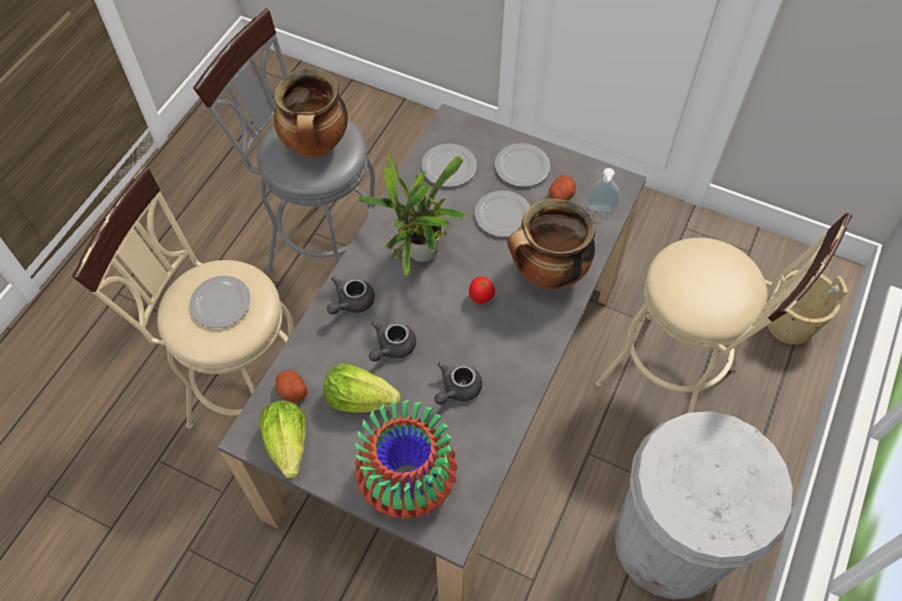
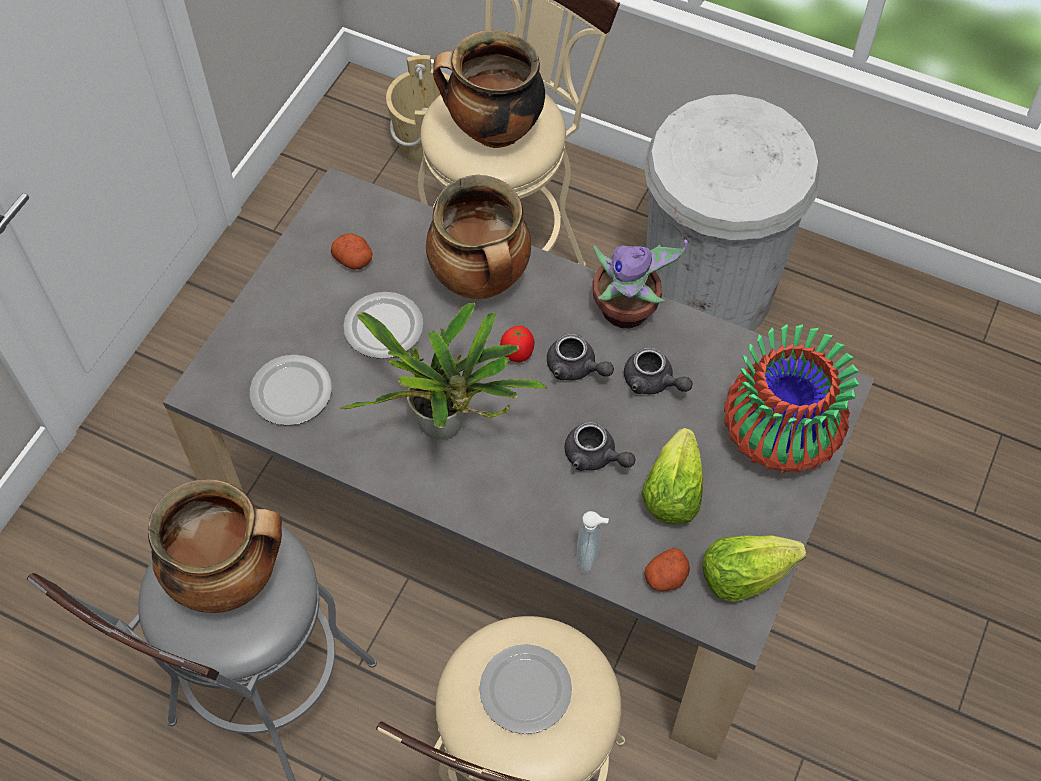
camera: 90 degrees left, 0 degrees up
grey teapot [327,277,375,315] -> grey teapot moved to [547,334,614,380]
plate [495,143,550,187] -> none
soap dispenser [586,168,620,212] -> soap dispenser moved to [577,511,609,574]
none -> cooking pot [433,30,545,148]
none -> potted plant [592,240,688,328]

